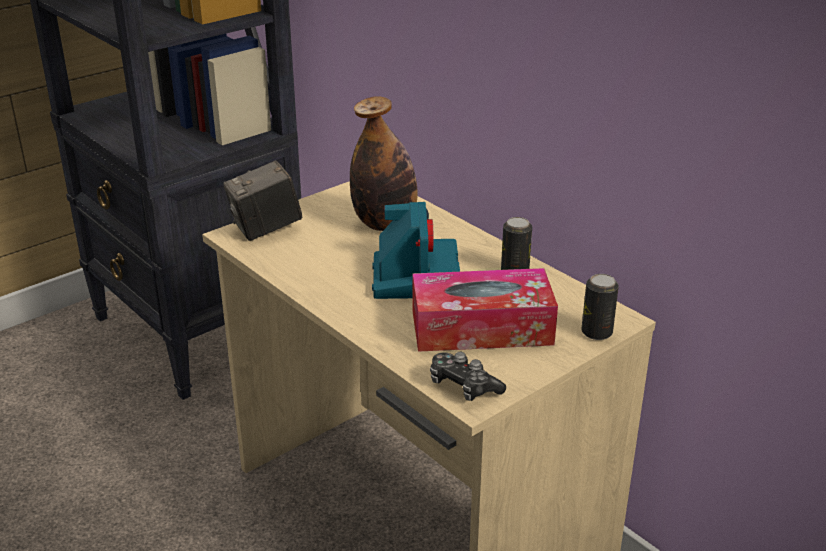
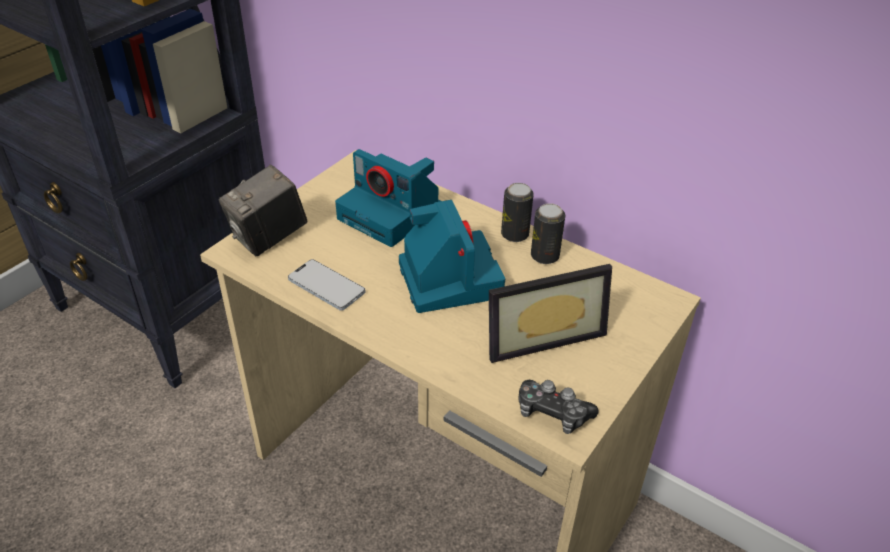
camera: 15 degrees left, 10 degrees up
bottle [350,96,418,231] -> camera [335,149,441,247]
tissue box [413,268,558,352] -> picture frame [489,264,612,363]
can [581,274,619,340] -> can moved to [501,183,534,242]
none -> phone [288,259,365,311]

